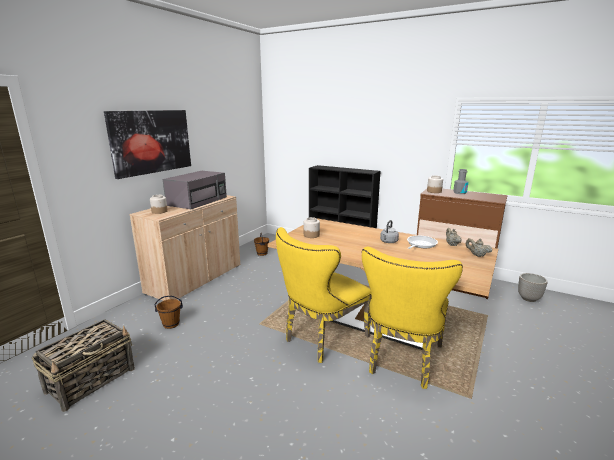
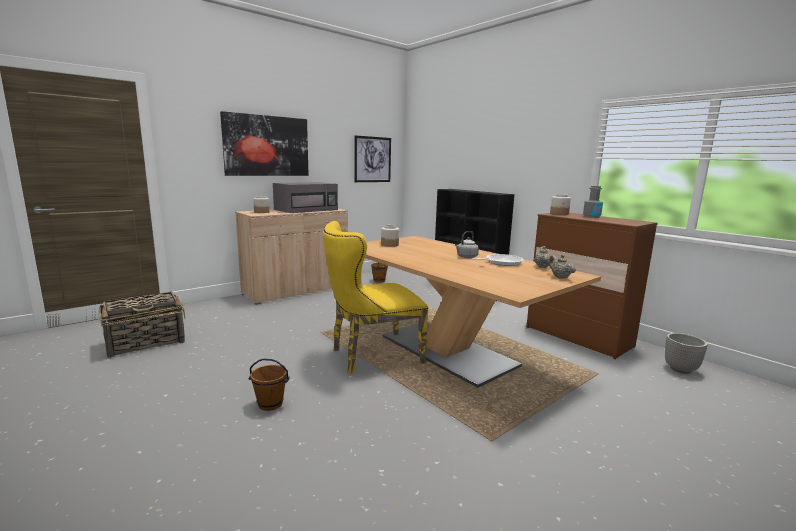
camera: 20 degrees right, 5 degrees down
brown bucket [154,296,183,329] -> brown bucket moved to [248,359,290,411]
yellow chair [362,247,463,389] -> none
none -> picture [354,135,391,182]

